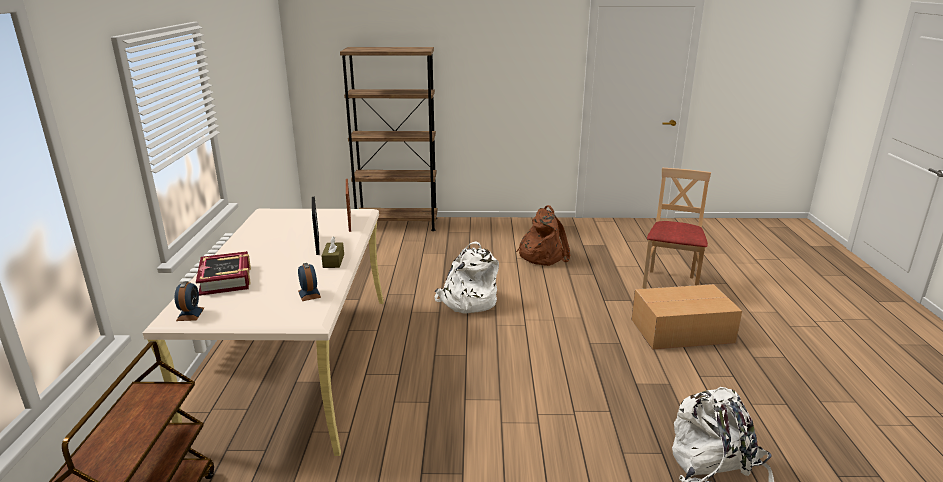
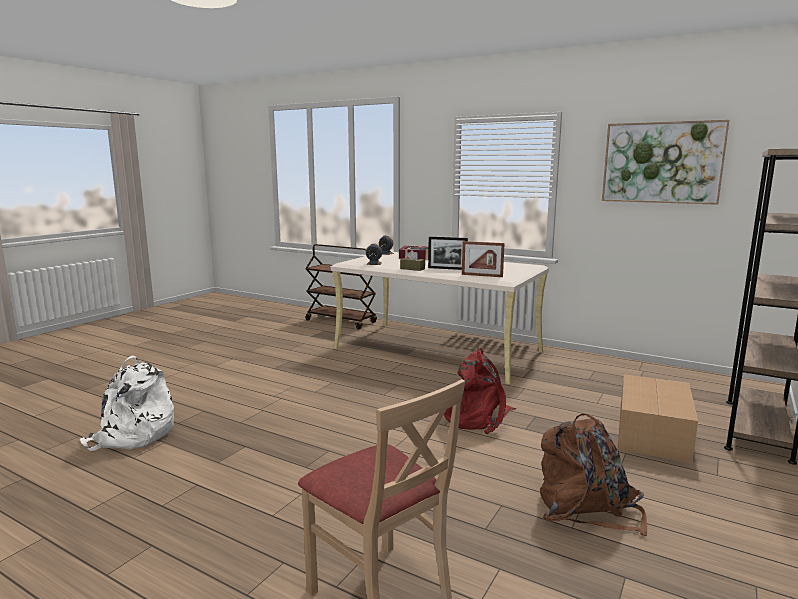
camera: 120 degrees right, 10 degrees down
white backpack [435,241,499,314] -> red backpack [444,348,516,434]
cardboard box [632,284,742,350] -> cardboard box moved to [618,374,698,463]
none -> picture [602,120,729,205]

